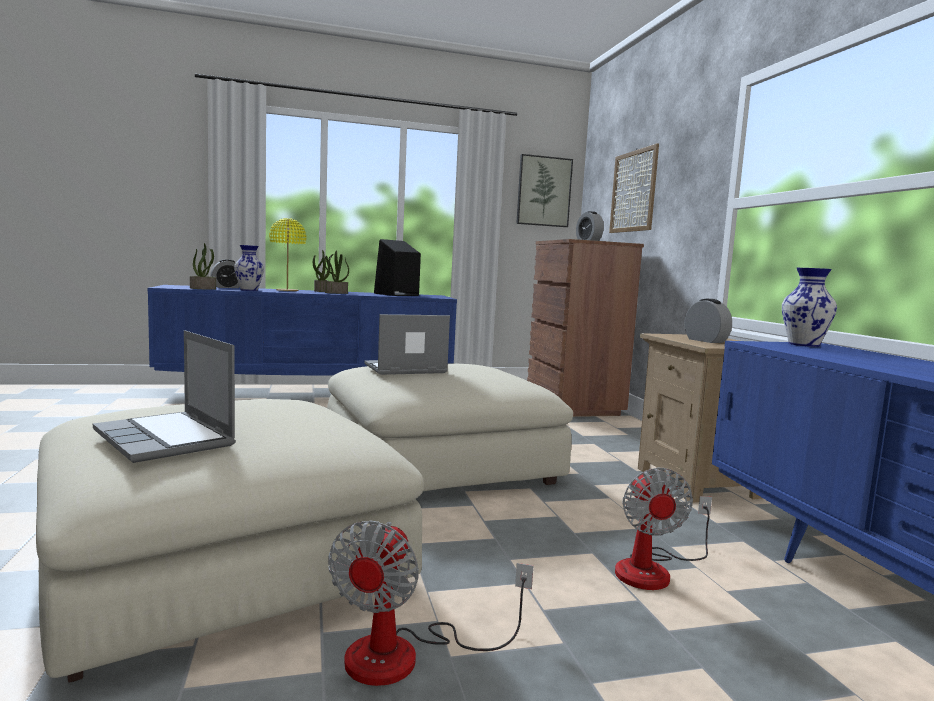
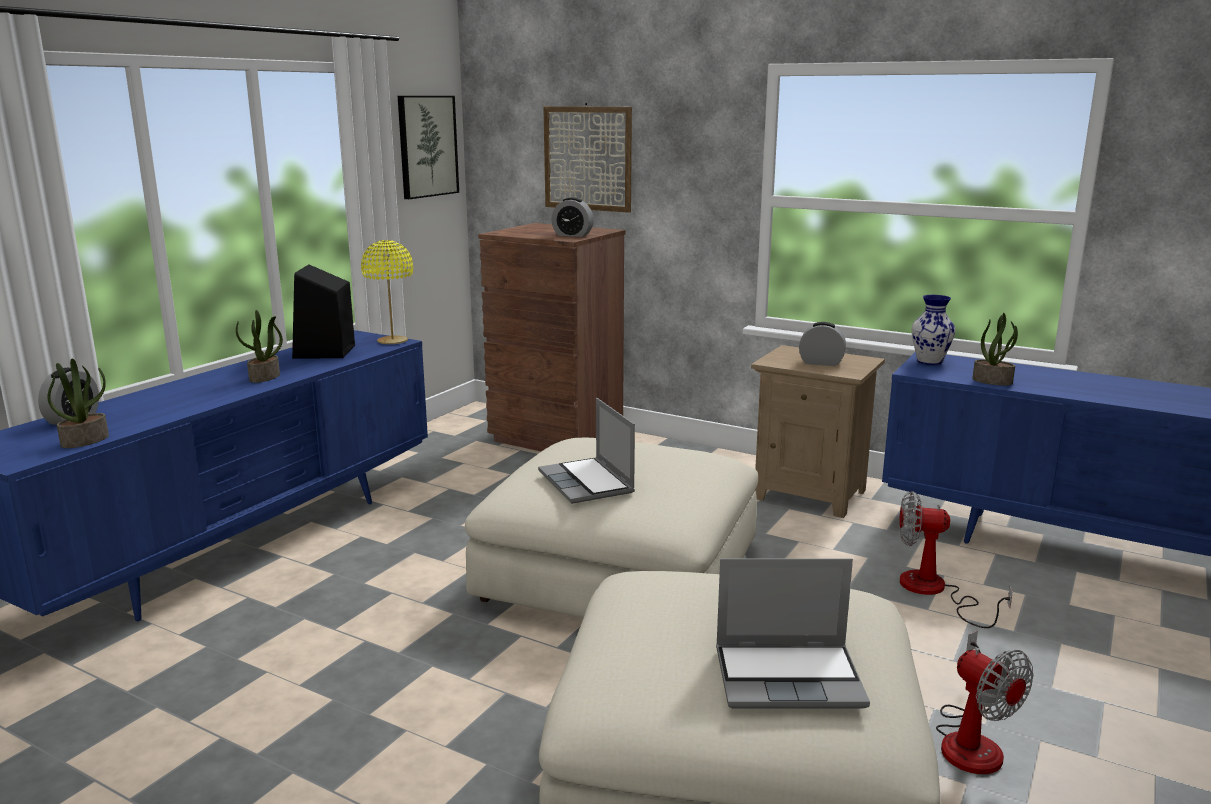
camera: 45 degrees left, 10 degrees up
vase [234,245,264,291] -> none
yellow table lamp [269,218,306,291] -> yellow table lamp moved to [361,240,413,344]
potted plant [313,250,334,292] -> potted plant moved to [972,313,1018,386]
laptop [364,314,450,375] -> laptop turned 45 degrees counterclockwise [538,398,635,504]
fan [615,468,712,590] -> fan turned 150 degrees clockwise [899,491,1013,628]

